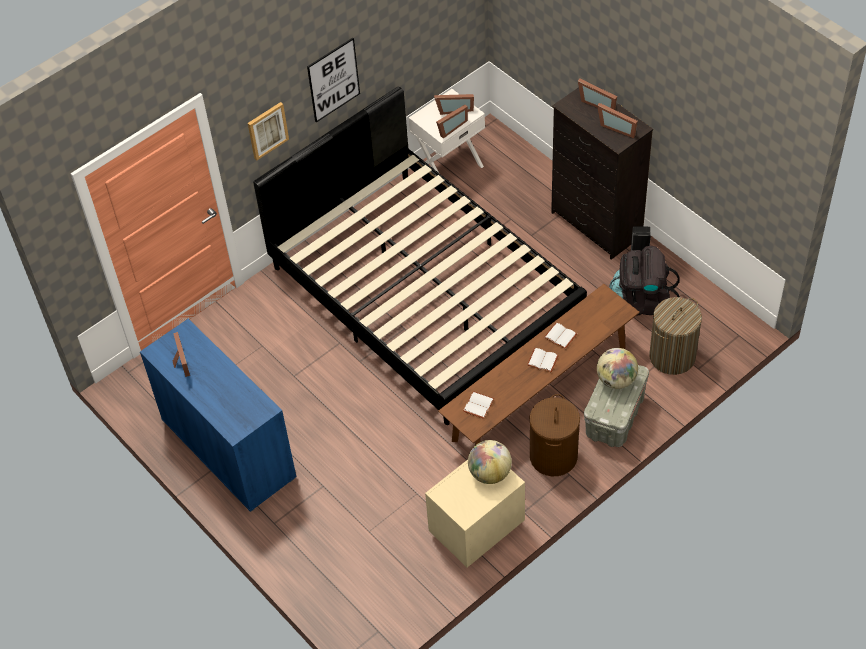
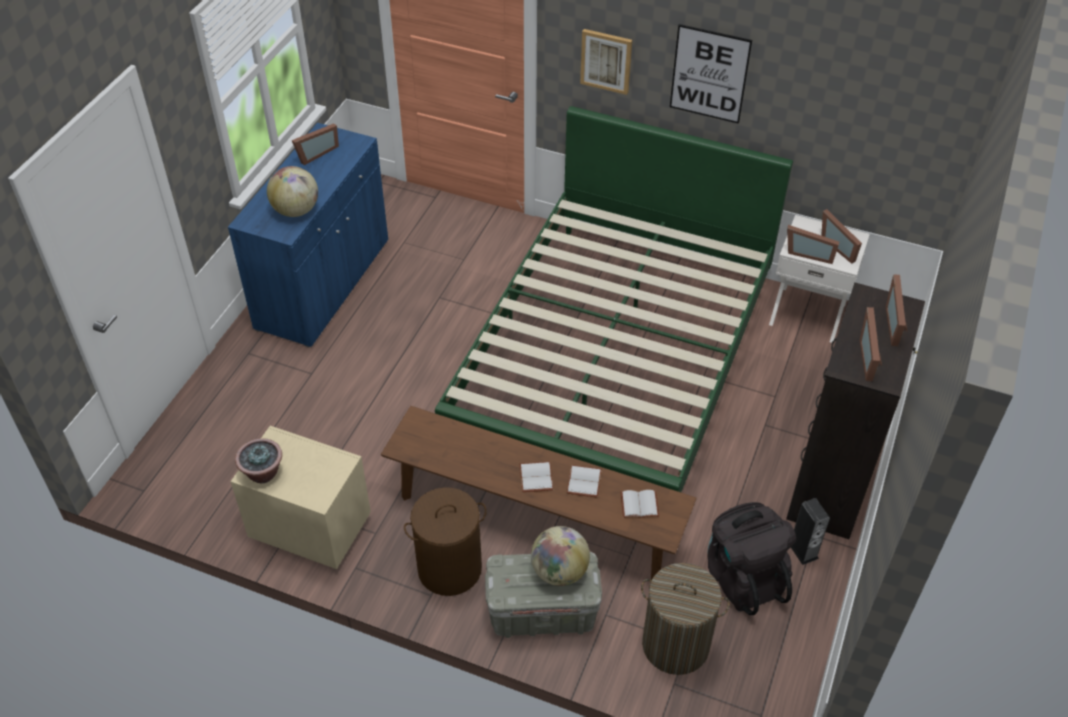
camera: 60 degrees right, 5 degrees down
black bed [253,86,587,425] -> green bed [435,106,793,492]
white book [463,391,494,419] -> white book moved to [621,490,659,518]
globe [468,440,512,484] -> globe moved to [267,166,318,217]
none -> potted plant [235,438,282,483]

